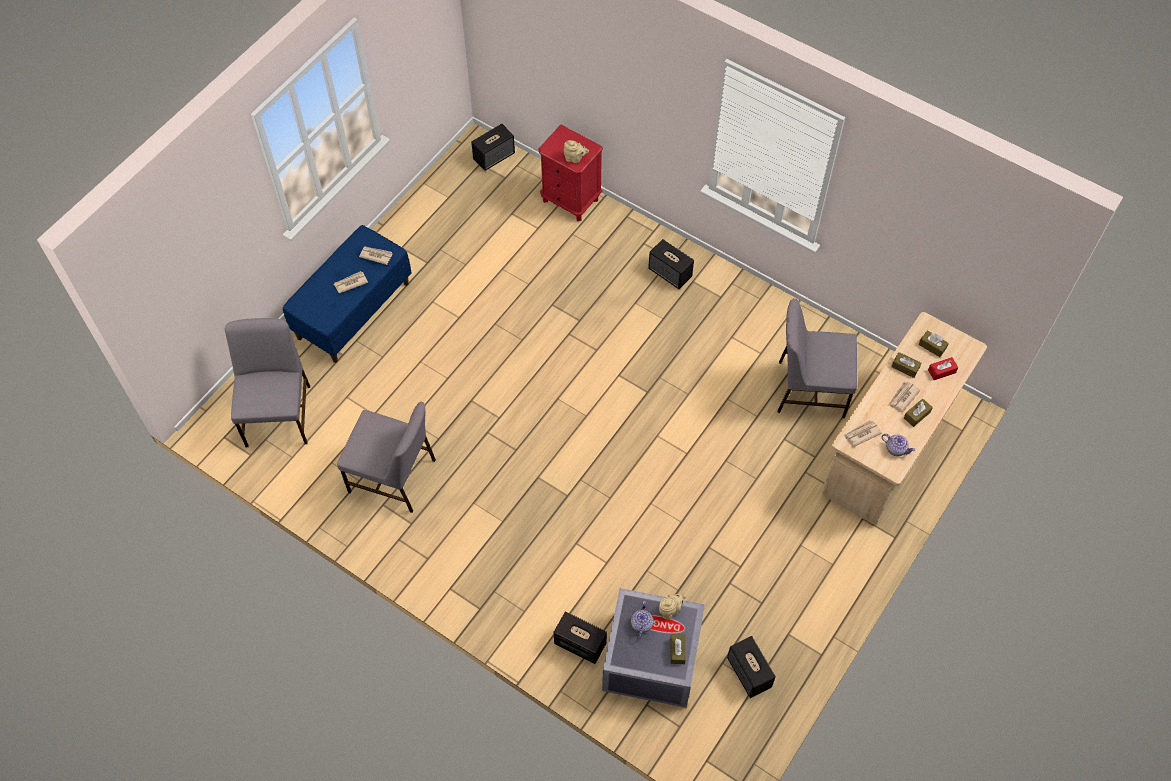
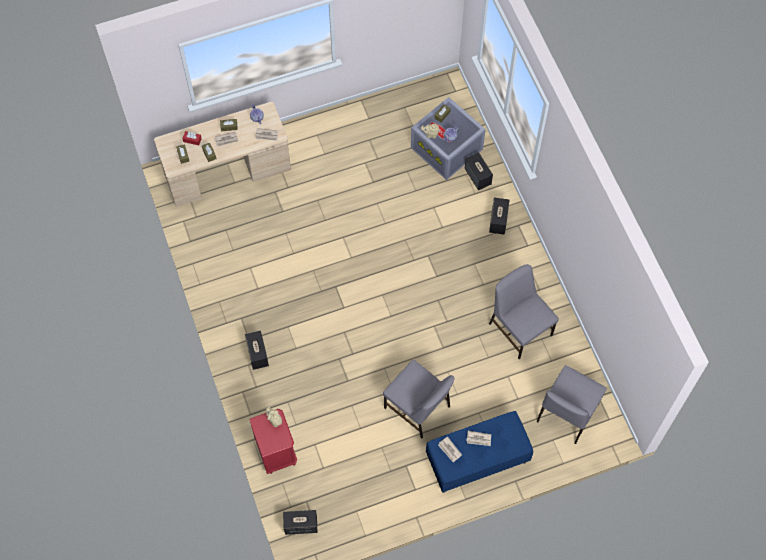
camera: 145 degrees left, 5 degrees up
speaker [727,636,776,698] -> speaker moved to [489,198,509,235]
grey chair [777,299,857,418] -> grey chair moved to [383,360,454,438]

